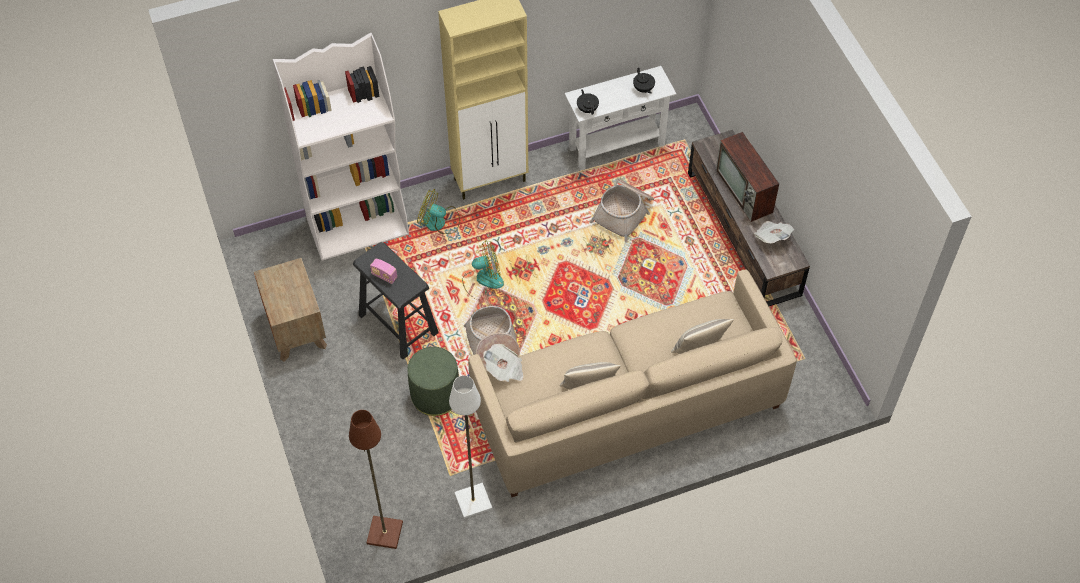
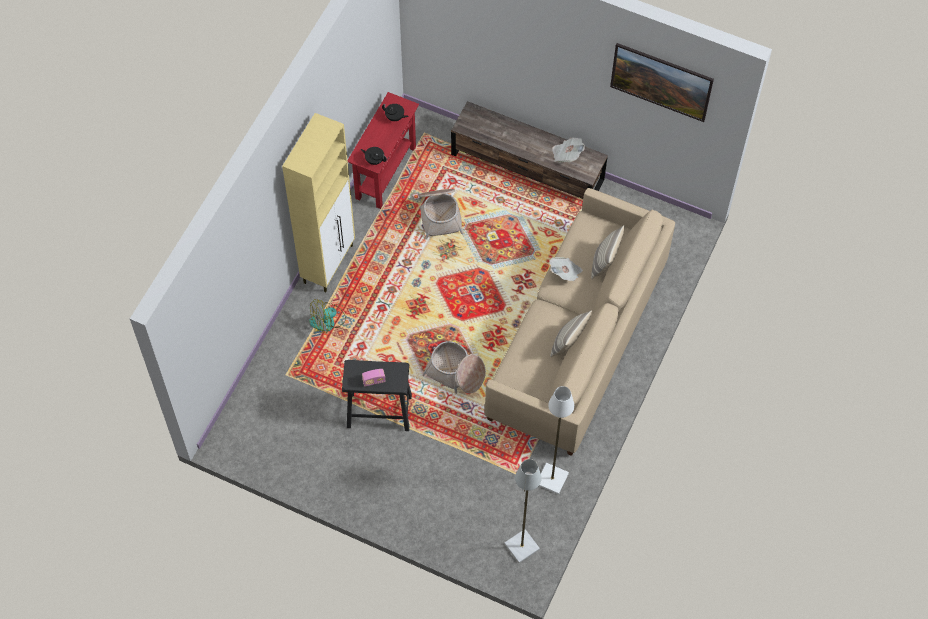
camera: 45 degrees left, 5 degrees up
brown nightstand [254,258,327,362] -> none
white bookcase [272,33,409,260] -> none
brown floor lamp [349,410,403,549] -> grey floor lamp [504,459,542,563]
green ottoman [407,347,459,416] -> none
fan [462,240,504,300] -> none
newspaper [483,344,523,382] -> newspaper moved to [549,257,583,281]
white console table [564,66,676,171] -> red console table [348,92,419,209]
television [716,132,779,222] -> none
none -> picture [610,43,714,122]

